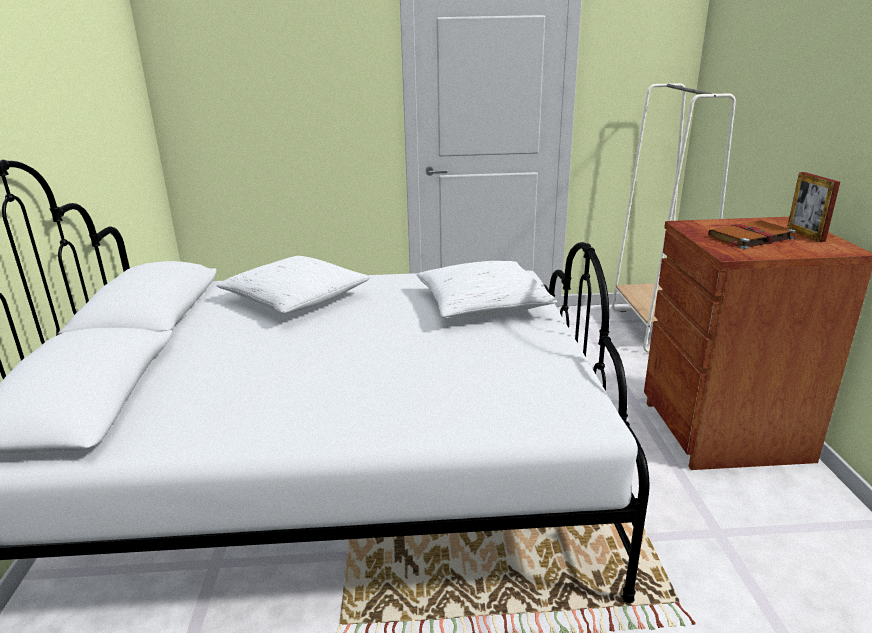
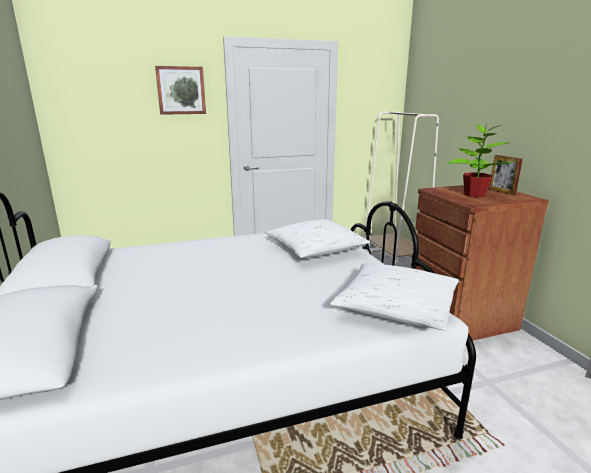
camera: 15 degrees left, 5 degrees down
white pillow [217,256,371,313] -> white pillow moved to [330,263,459,331]
brown book [708,221,796,249] -> potted plant [447,123,511,198]
none -> picture [155,66,206,115]

